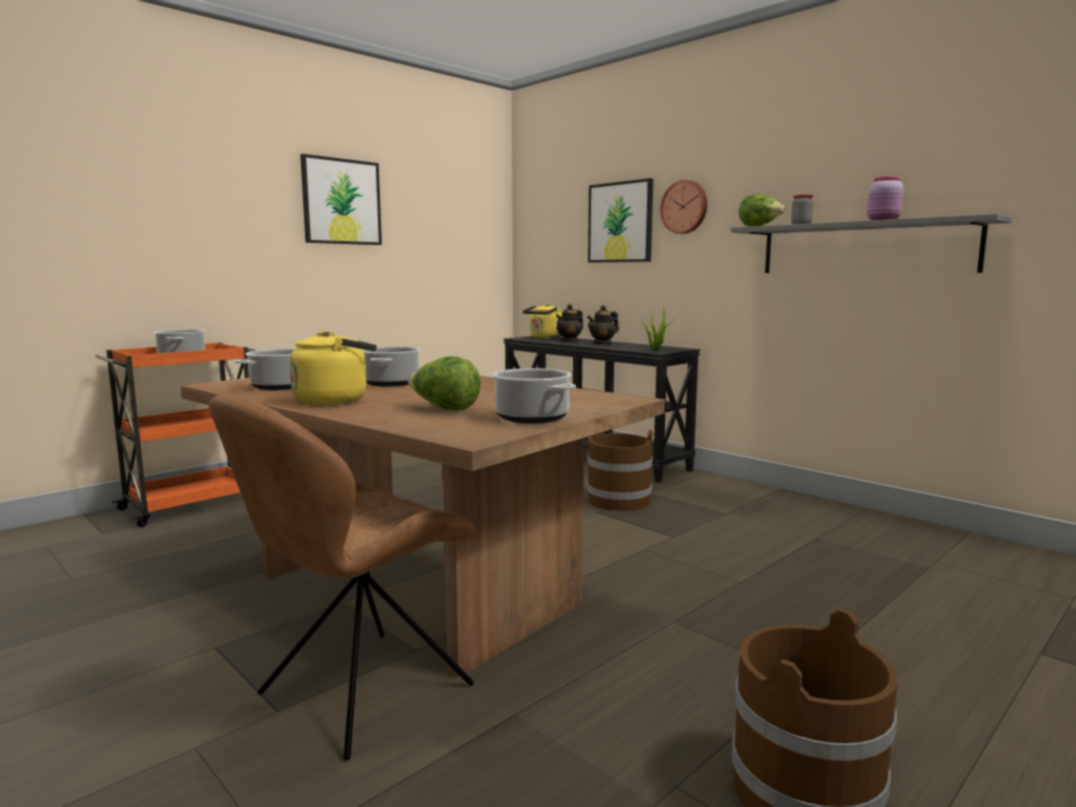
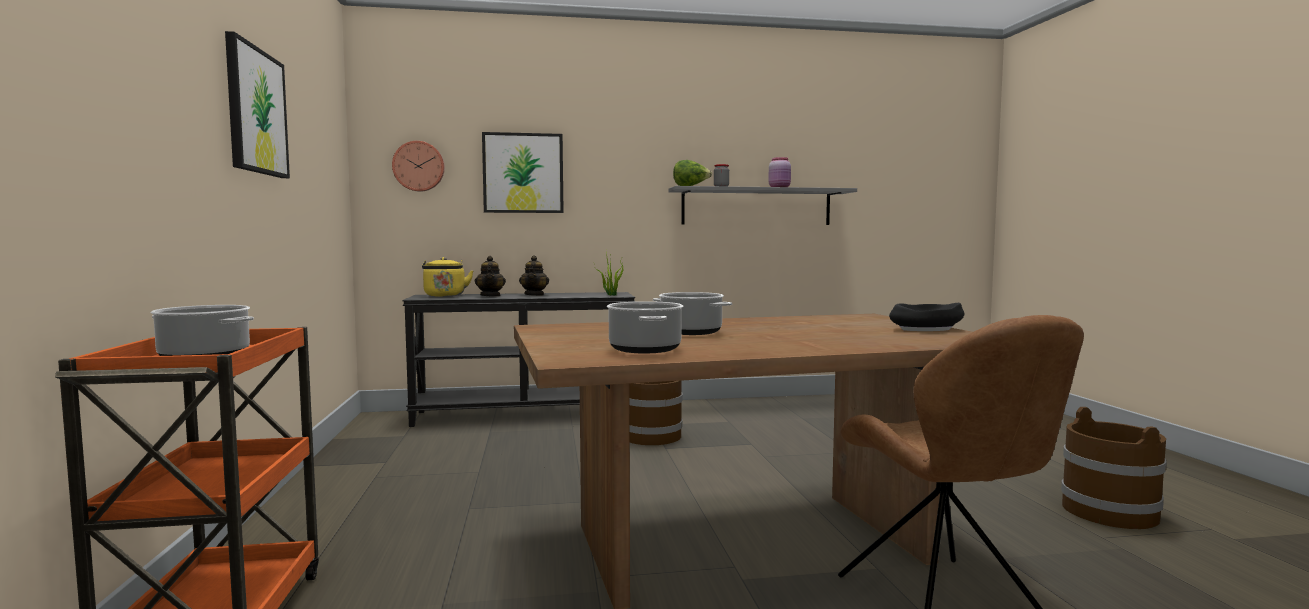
camera: 55 degrees left, 5 degrees down
yellow kettle [290,331,377,405] -> none
lettuce [408,356,481,411] -> none
cooking pot [492,368,576,423] -> black bowl [889,303,964,331]
wall clock [660,180,707,234] -> wall clock moved to [392,141,445,192]

